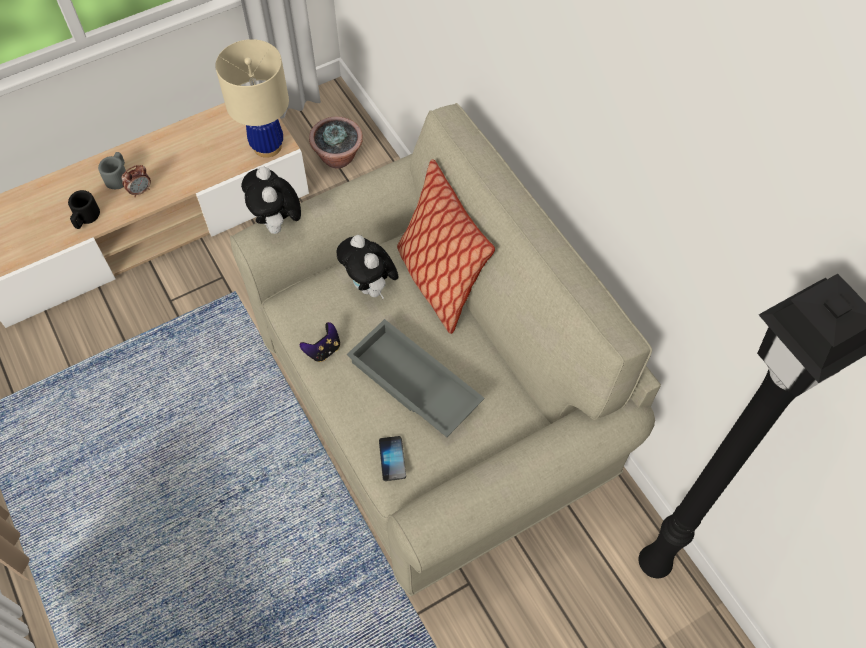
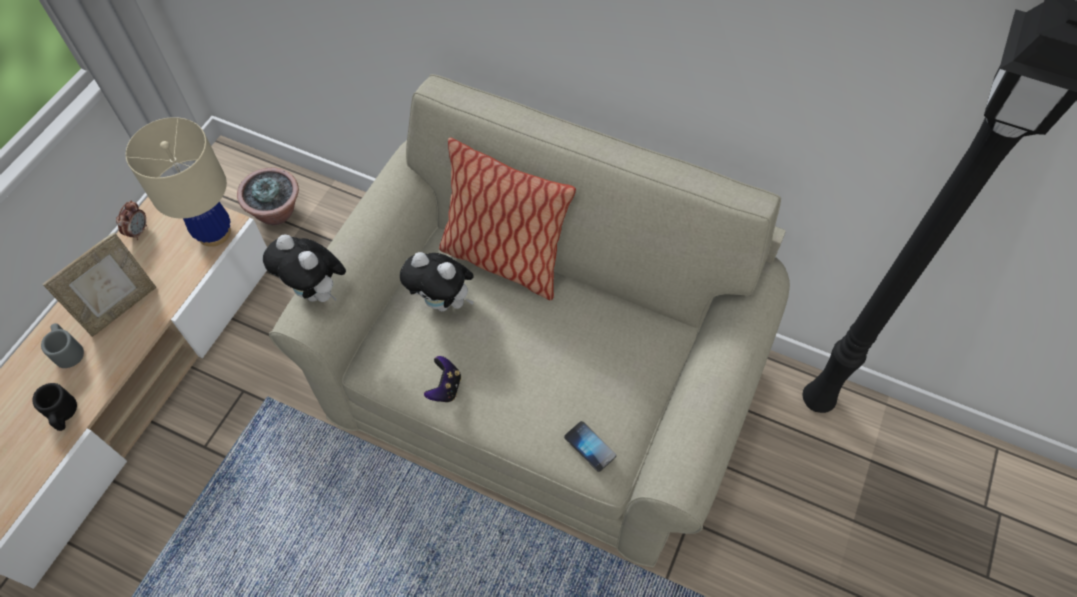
camera: 35 degrees left, 0 degrees up
alarm clock [121,165,151,197] -> alarm clock moved to [116,200,147,240]
grey tray [347,319,485,437] -> none
none -> picture frame [43,232,156,337]

